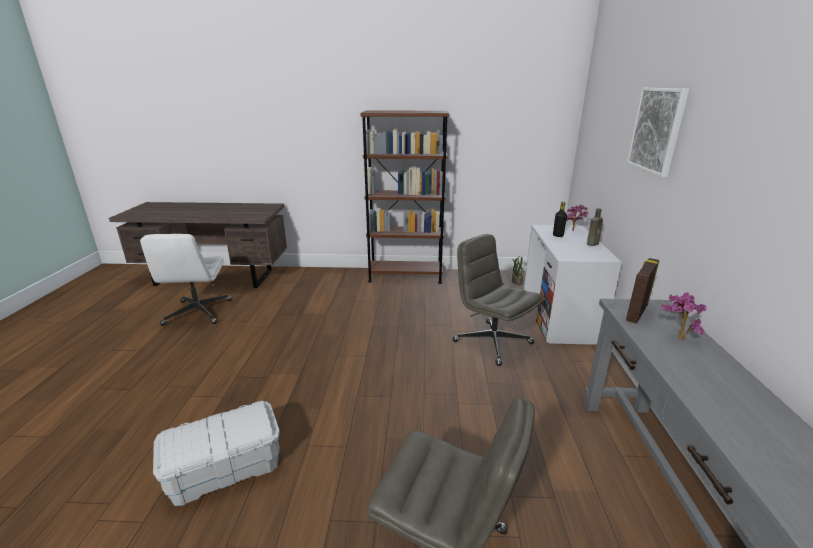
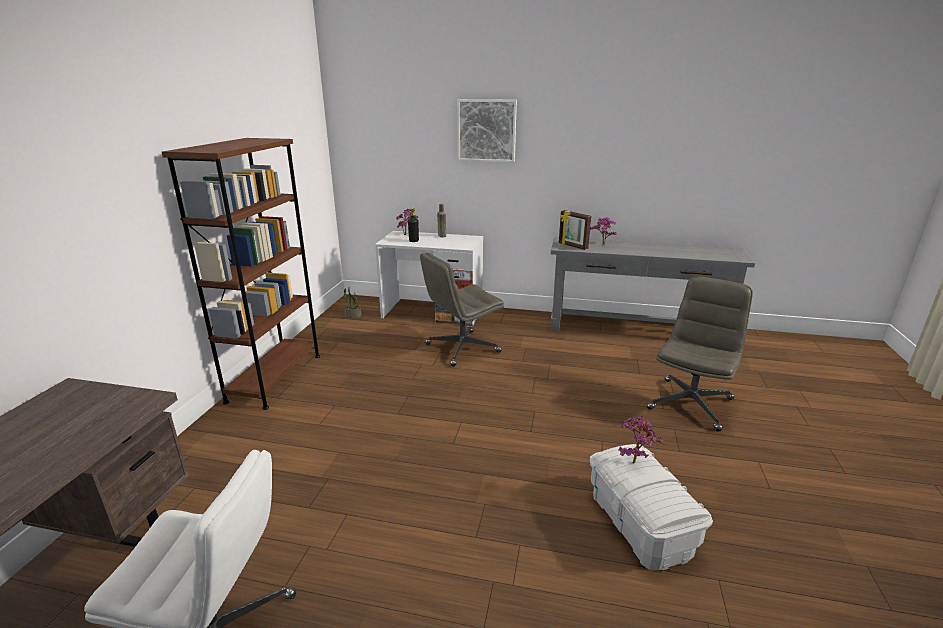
camera: 80 degrees left, 0 degrees up
none -> potted plant [618,416,664,464]

